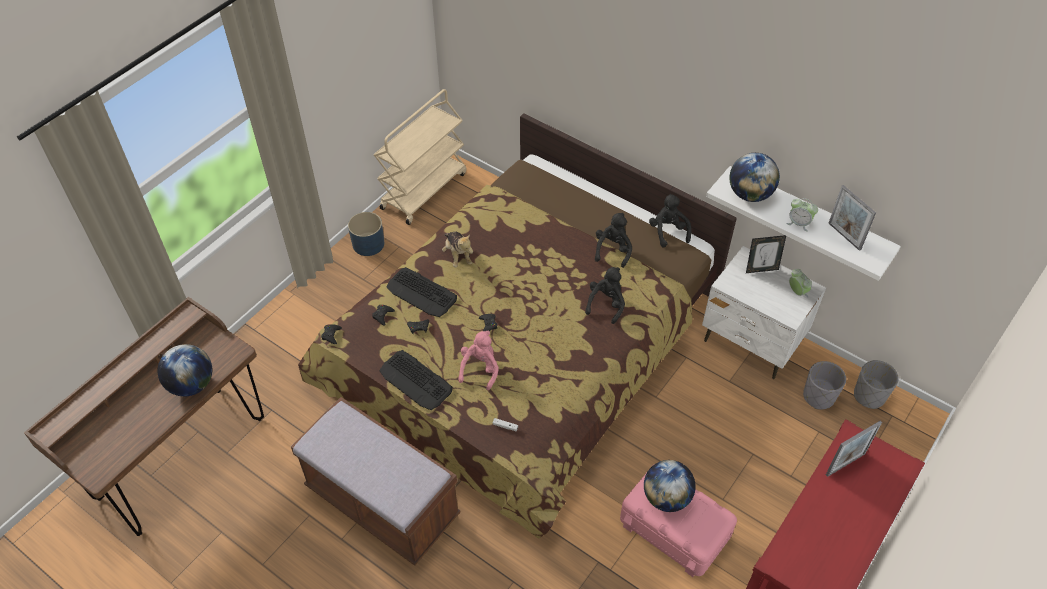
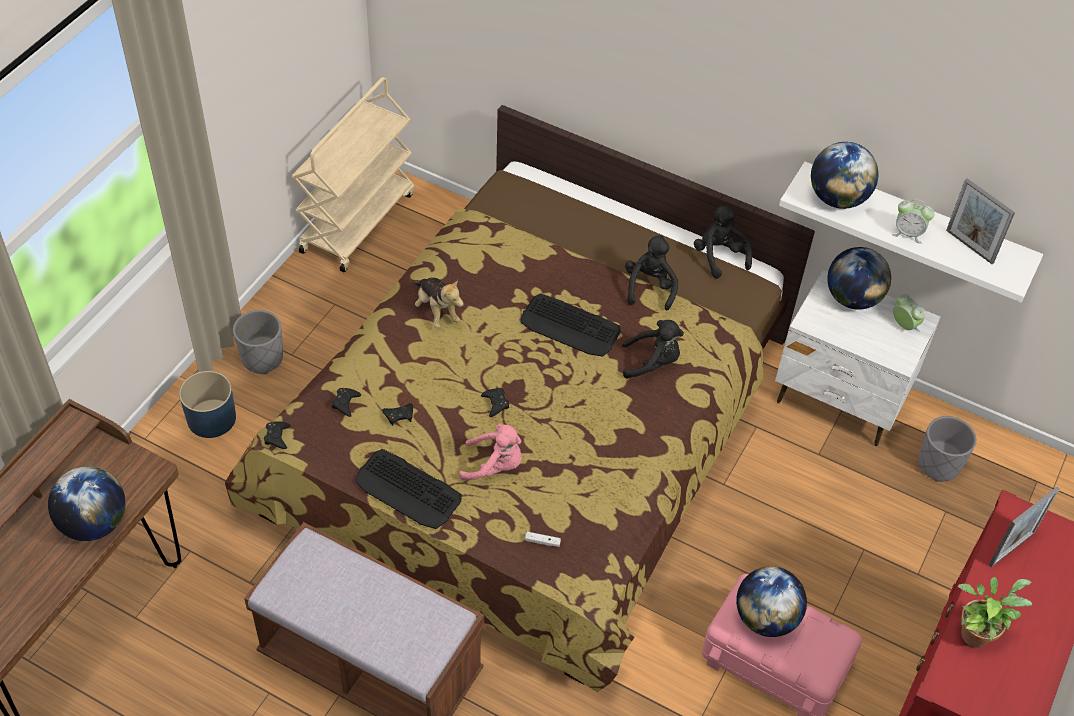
camera: 10 degrees left, 0 degrees up
blue planter [348,212,384,256] -> blue planter moved to [179,371,236,438]
keyboard [387,267,457,317] -> keyboard moved to [521,293,621,357]
pink plush toy [458,331,499,390] -> pink plush toy turned 90 degrees clockwise [459,424,522,481]
black plush toy [585,267,625,324] -> black plush toy turned 75 degrees clockwise [622,320,684,379]
picture frame [746,235,786,273] -> globe [827,247,891,310]
grey planter [854,360,899,409] -> grey planter moved to [233,310,283,374]
none -> potted plant [958,577,1032,648]

